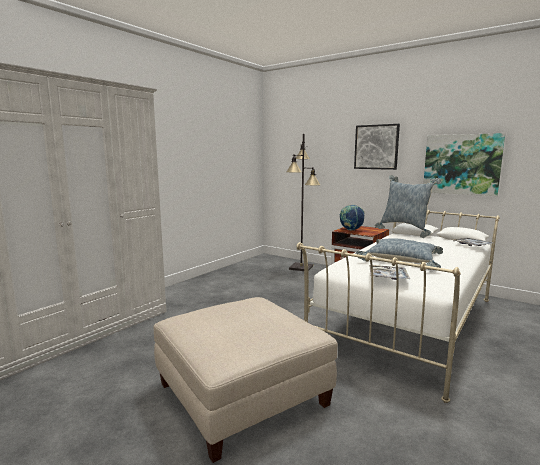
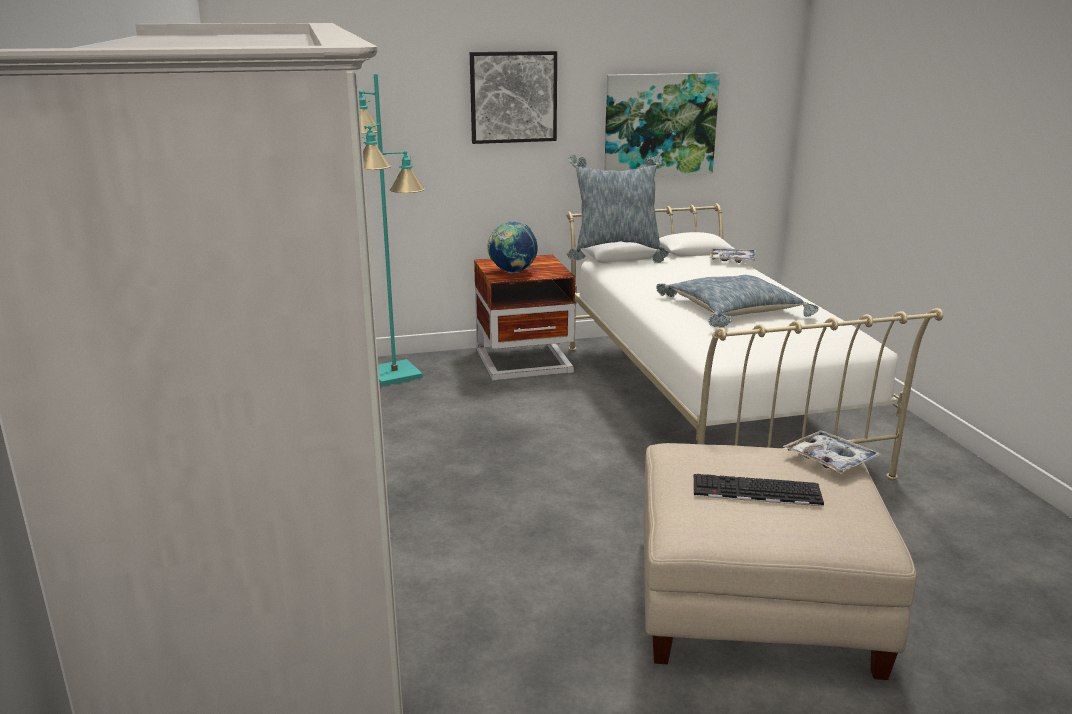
camera: 50 degrees left, 10 degrees up
black floor lamp [287,134,320,271] -> turquoise floor lamp [359,74,425,386]
tray [369,265,410,280] -> tray moved to [783,430,881,474]
none -> keyboard [694,474,824,506]

